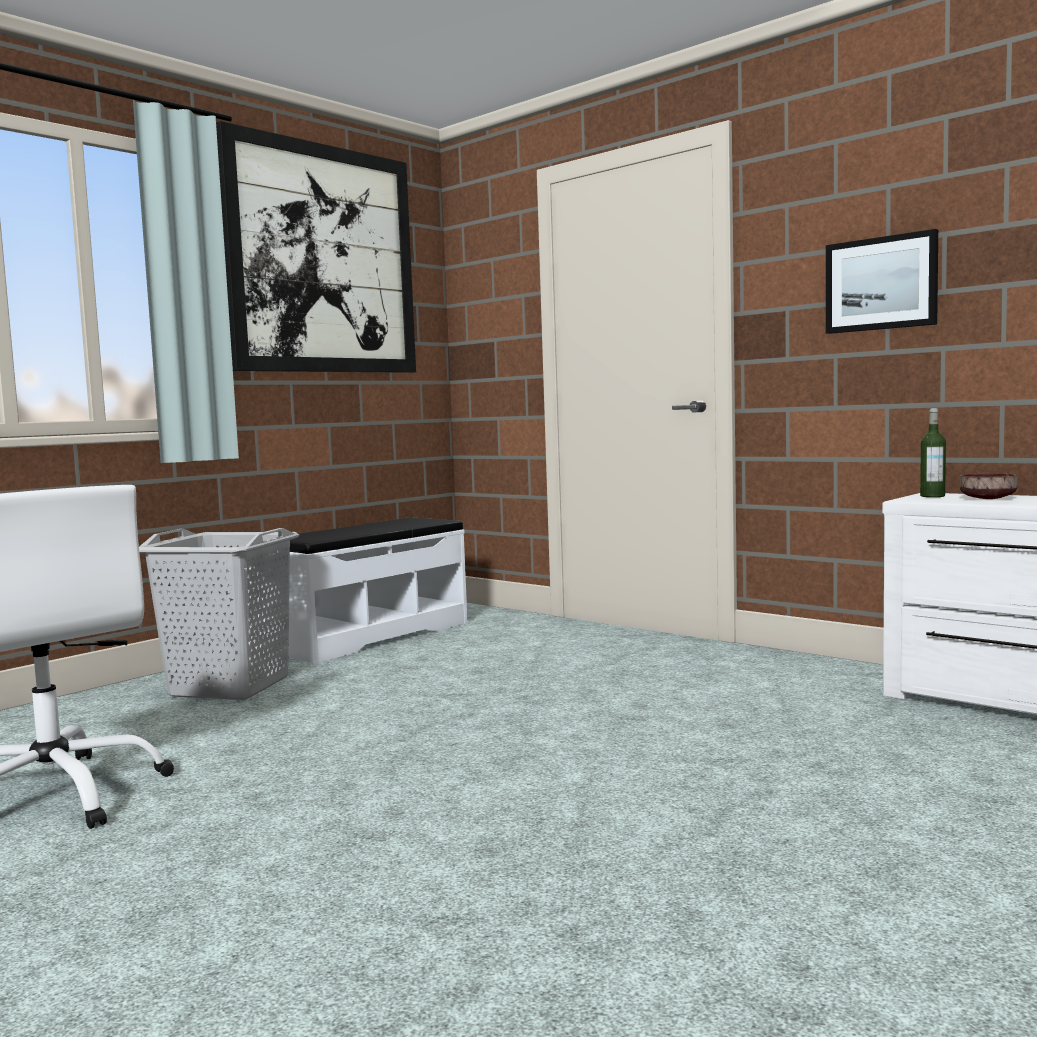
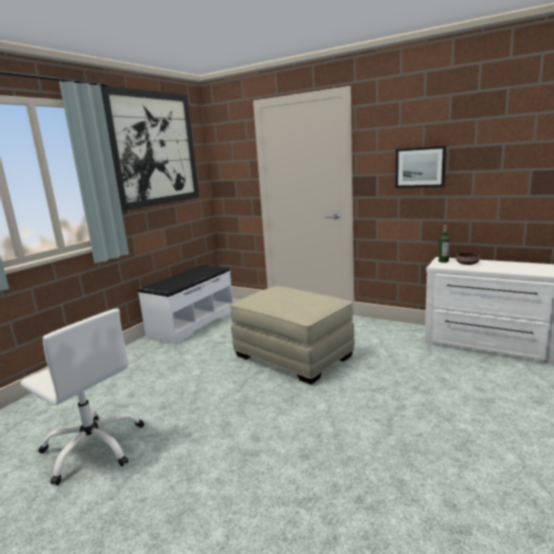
camera: 10 degrees left, 10 degrees up
grey laundry basket [139,528,299,700] -> none
none -> beige ottoman [230,286,354,385]

